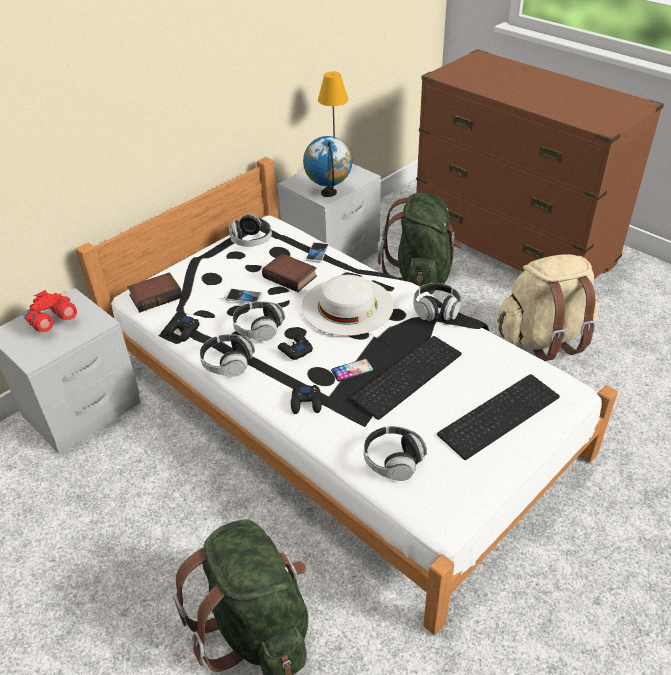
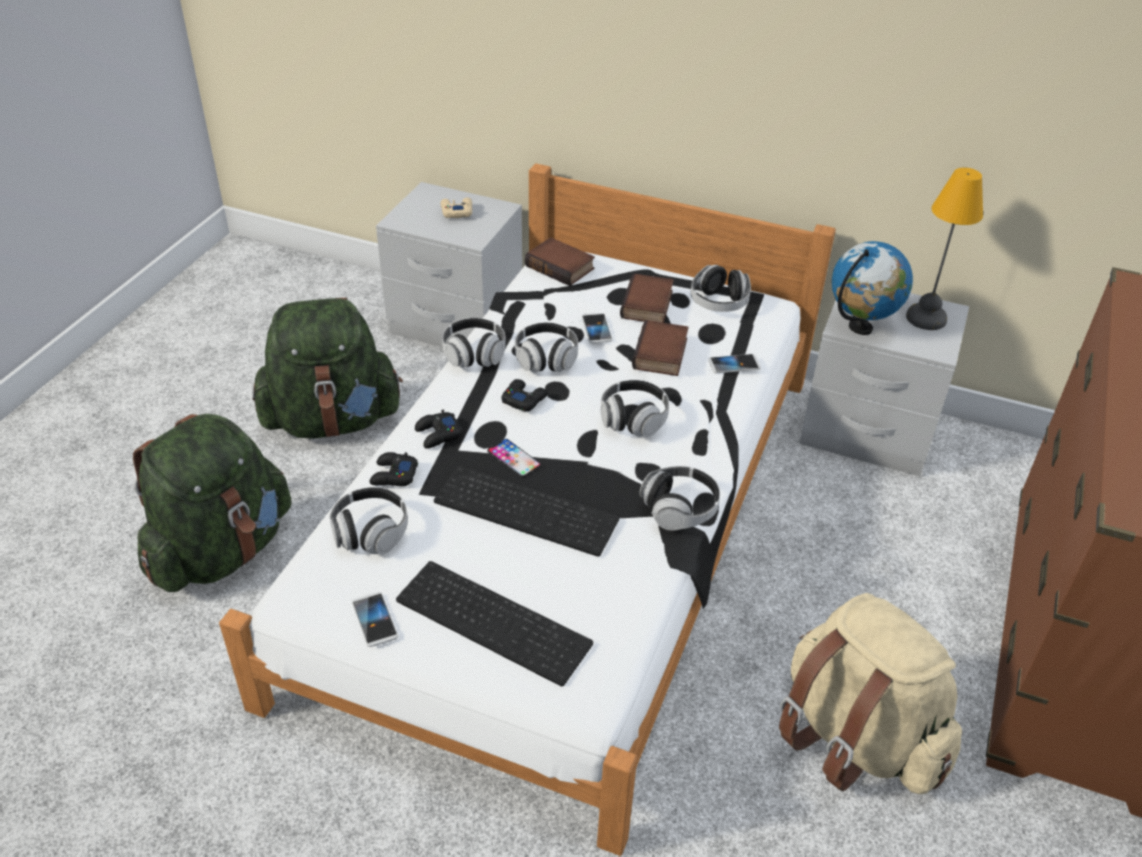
camera: 65 degrees right, 0 degrees up
red binoculars [24,290,77,332] -> beige game controller [441,197,472,218]
black game controller [165,314,199,342] -> black game controller moved to [369,452,418,486]
white hat [302,275,394,336] -> headphones [601,380,669,437]
green backpack [378,193,463,294] -> green backpack moved to [252,298,403,439]
none -> phone [352,592,398,647]
none -> book [620,273,674,323]

